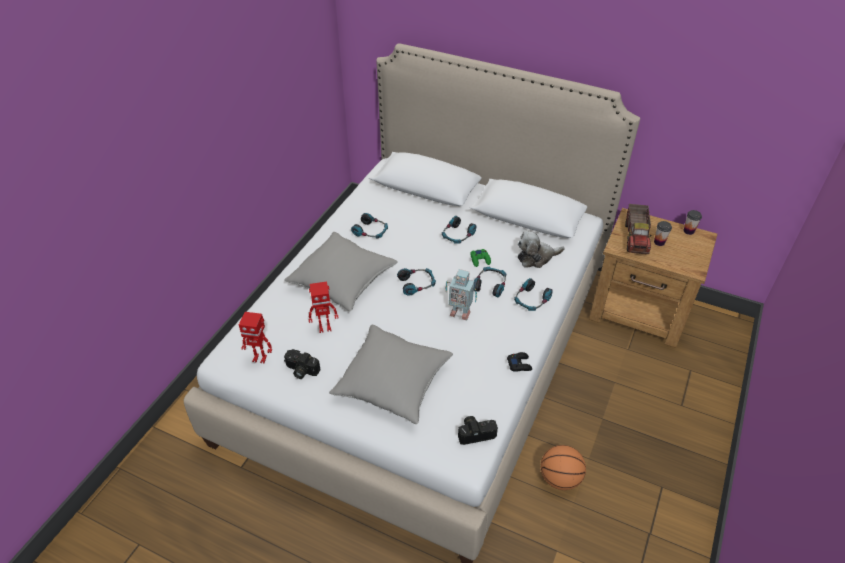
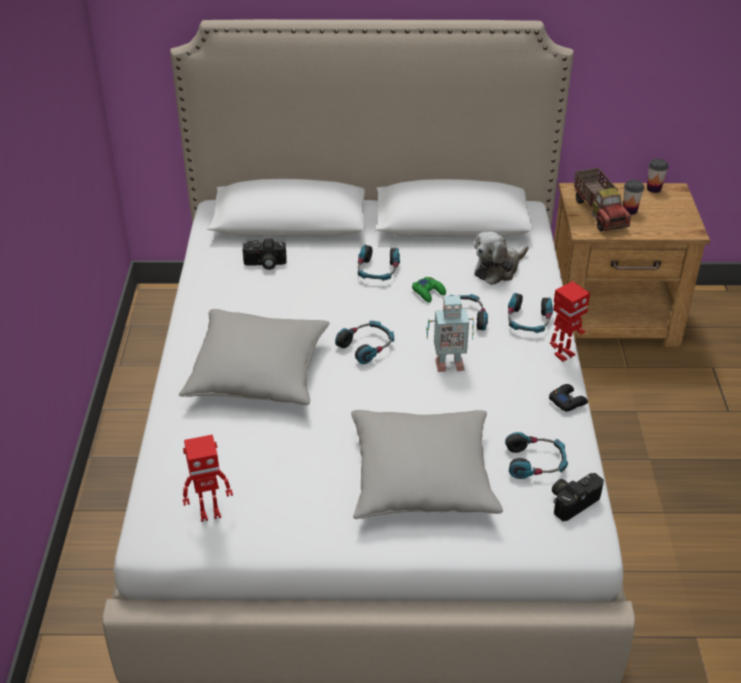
camera: 25 degrees left, 5 degrees down
camera [284,349,320,379] -> camera moved to [243,238,287,270]
toy robot [309,281,339,333] -> toy robot moved to [550,281,590,362]
headphones [351,213,388,239] -> headphones moved to [505,432,568,479]
basketball [541,445,586,490] -> none

